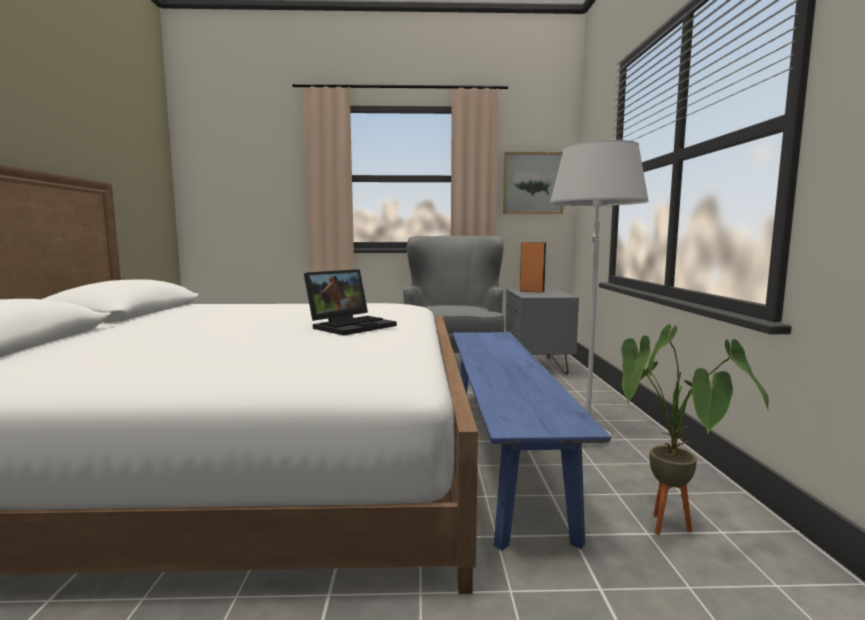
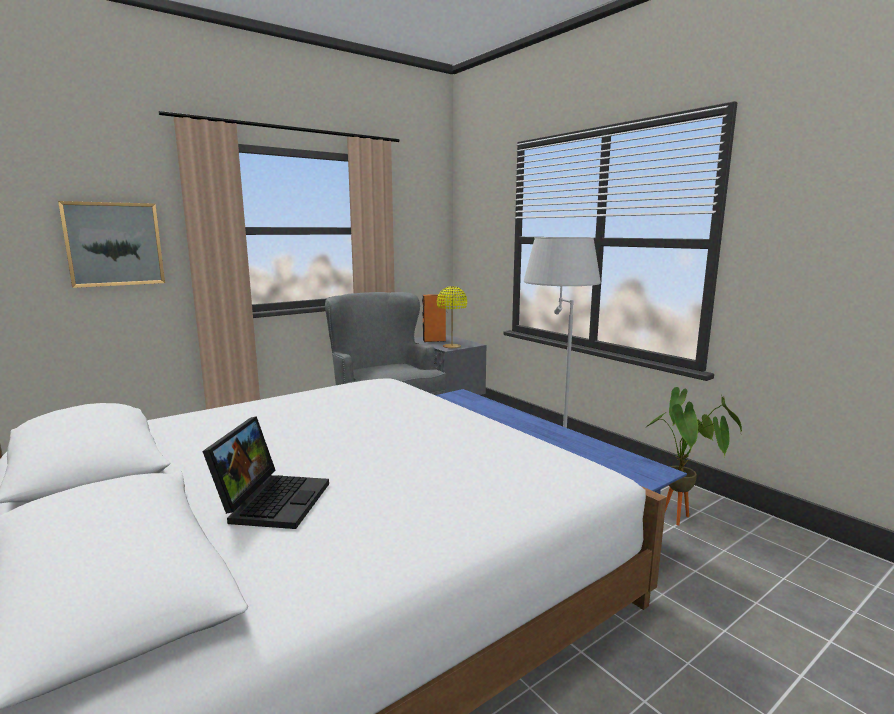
camera: 35 degrees left, 5 degrees up
laptop [304,269,397,336] -> laptop moved to [202,416,329,529]
picture [503,152,563,214] -> picture moved to [58,201,165,288]
none -> yellow table lamp [437,286,467,348]

